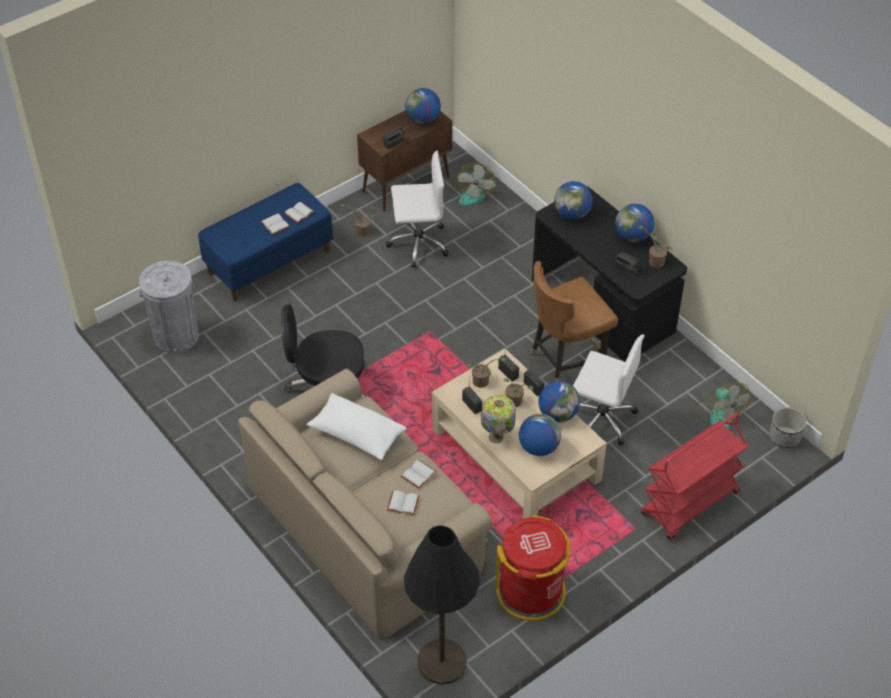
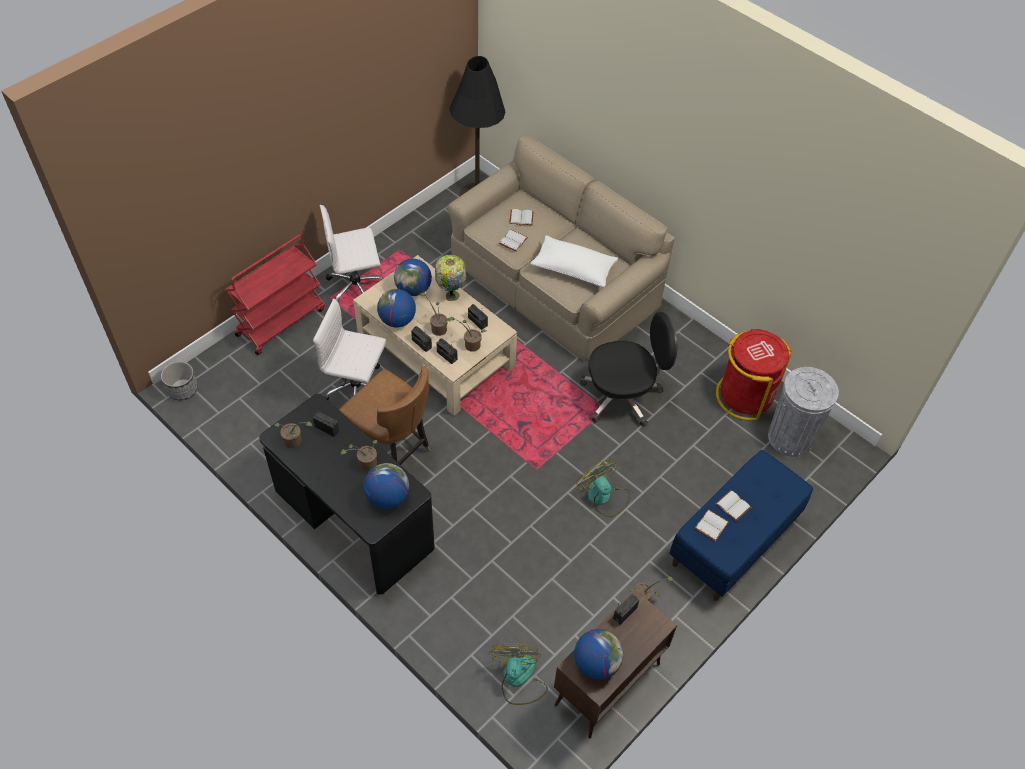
camera: 170 degrees right, 5 degrees up
white office chair [386,150,449,268] -> white office chair moved to [320,205,384,301]
red trash can [495,516,571,621] -> red trash can moved to [716,329,792,421]
brown chair [531,261,618,381] -> brown chair turned 75 degrees clockwise [339,366,430,465]
globe [615,204,654,243] -> none
fan [690,382,751,429] -> fan moved to [576,459,630,517]
none -> potted plant [340,440,378,471]

